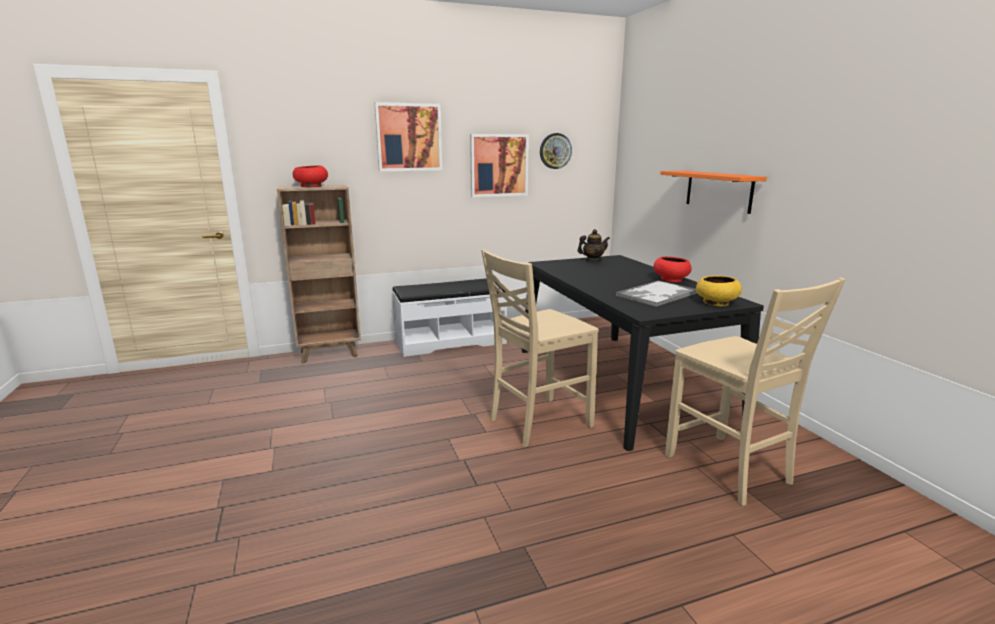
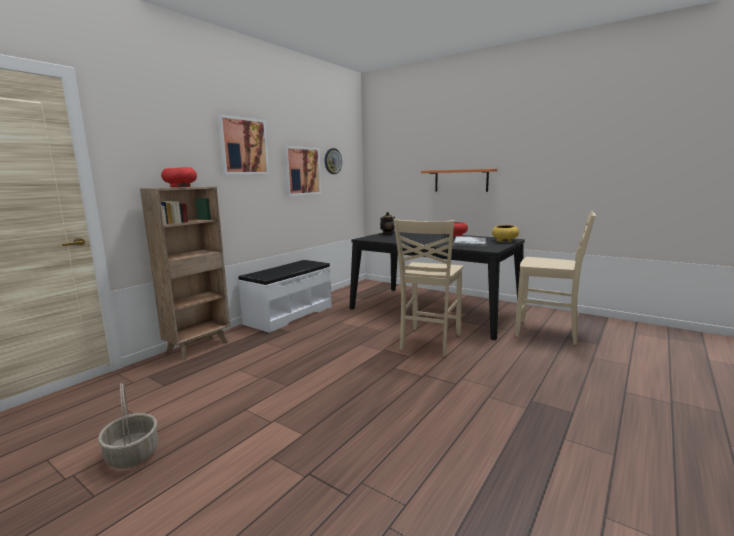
camera: 35 degrees left, 5 degrees down
none -> basket [98,383,158,469]

